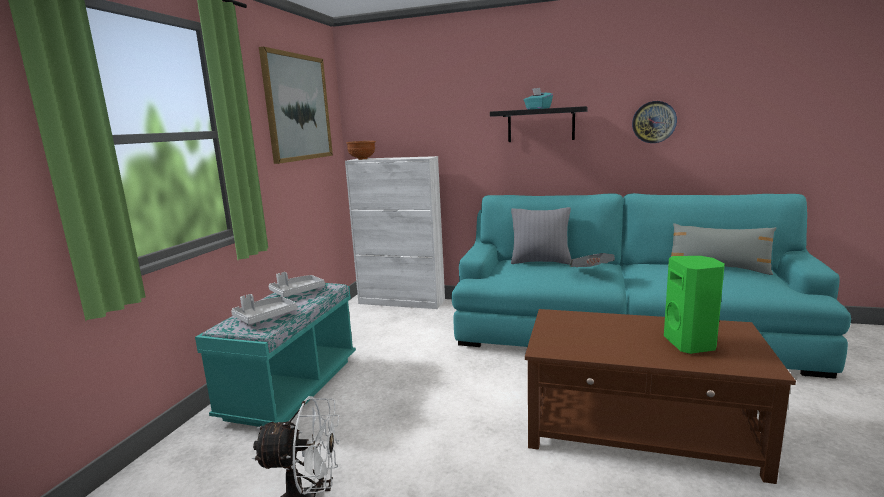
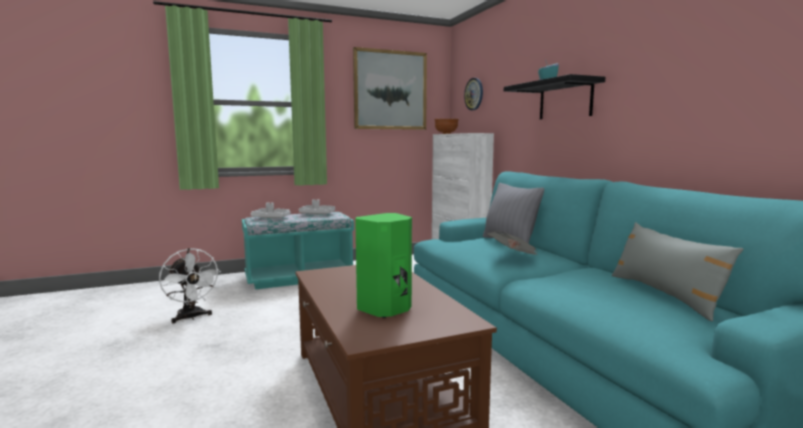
camera: 50 degrees right, 5 degrees down
wall clock [632,101,677,143] -> wall clock moved to [464,78,483,110]

